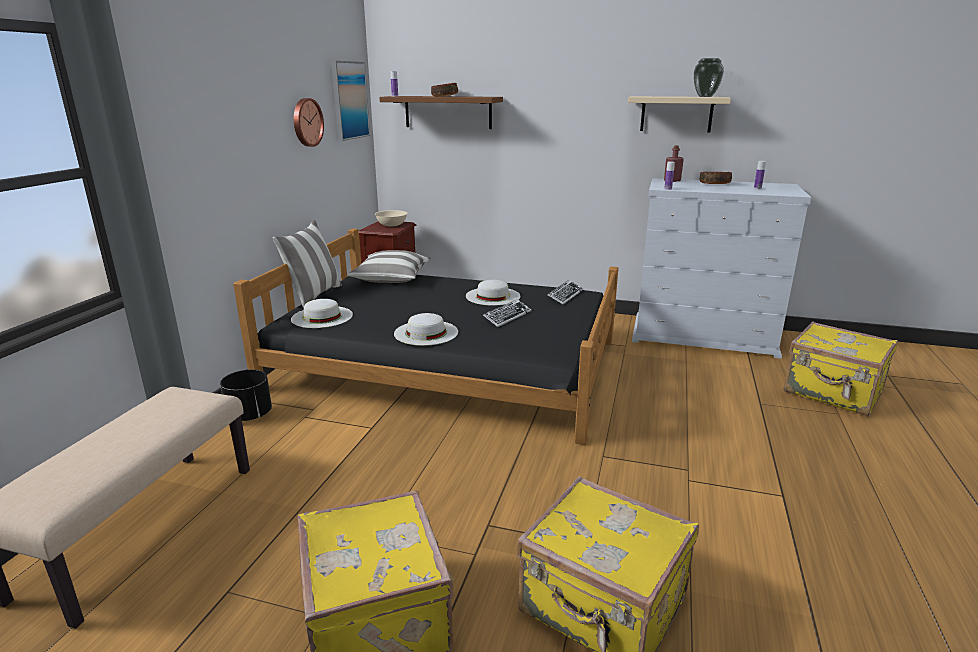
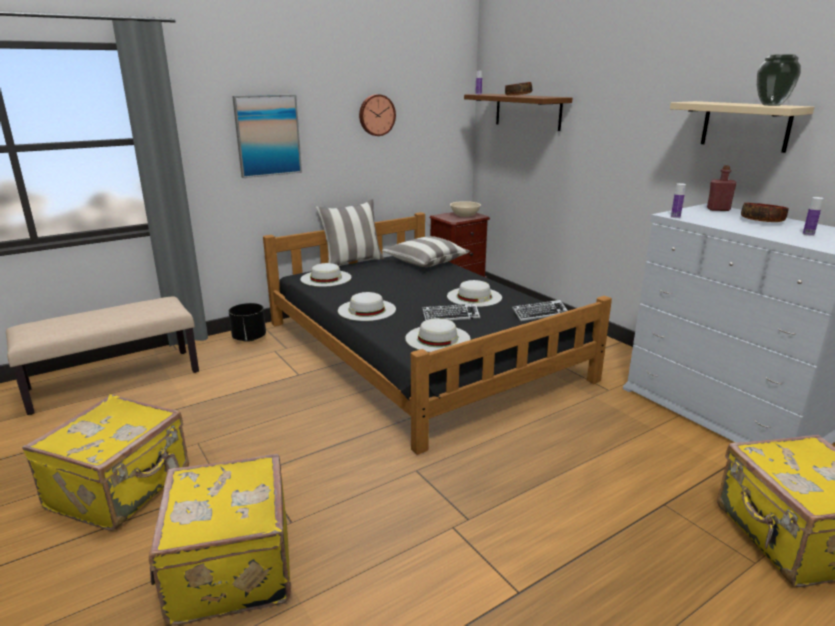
camera: 40 degrees right, 0 degrees up
picture [331,61,370,141] -> picture moved to [232,95,302,178]
none -> white hat [405,318,471,352]

